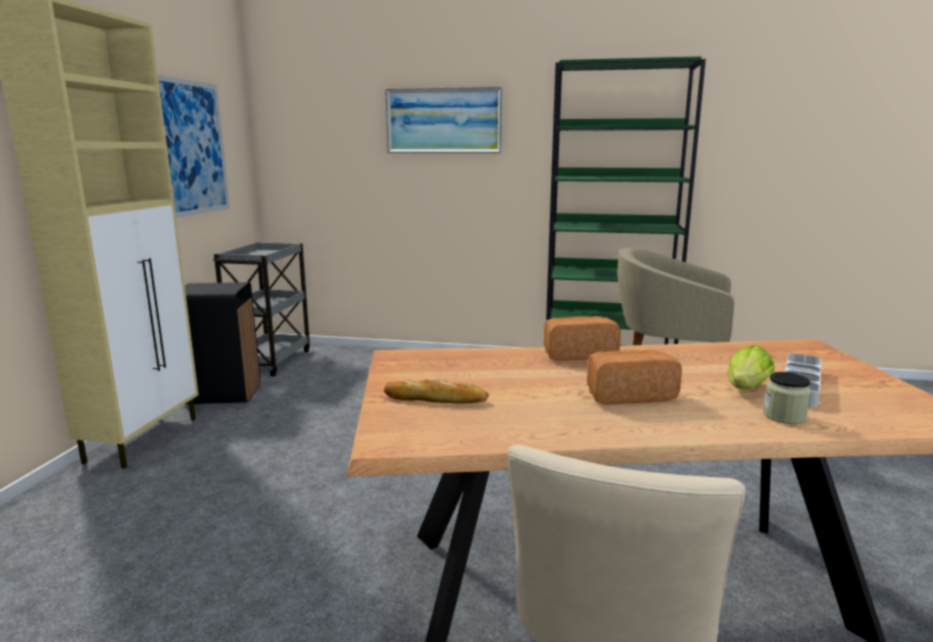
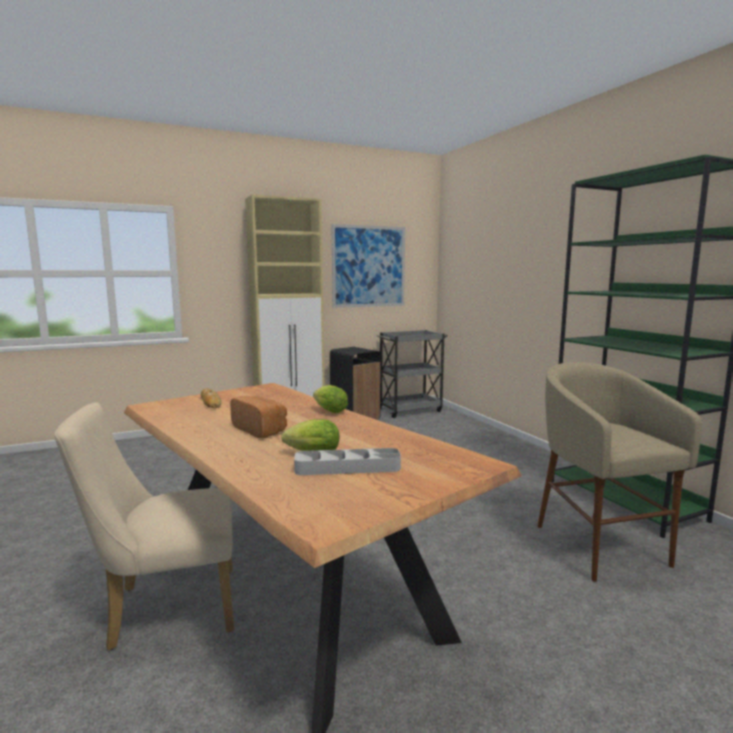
camera: 55 degrees right, 5 degrees down
picture [385,87,502,153] -> none
bread [544,316,621,361] -> lettuce [313,385,348,413]
jar [763,372,811,424] -> none

